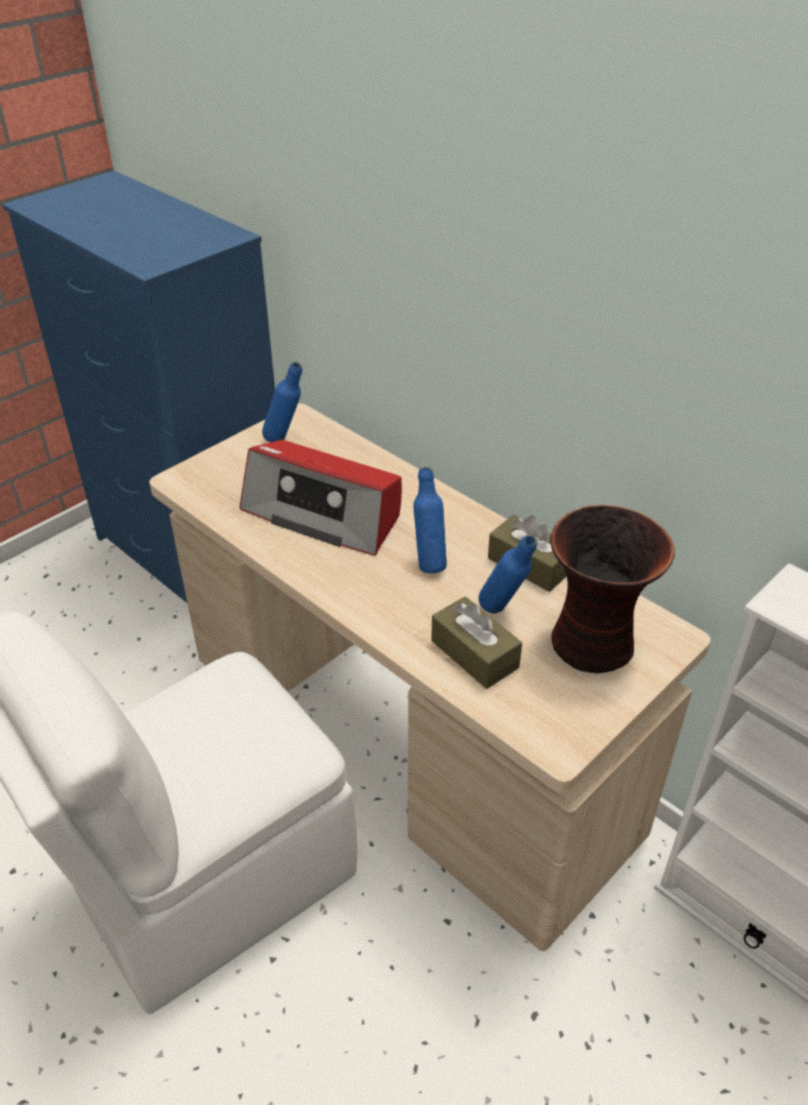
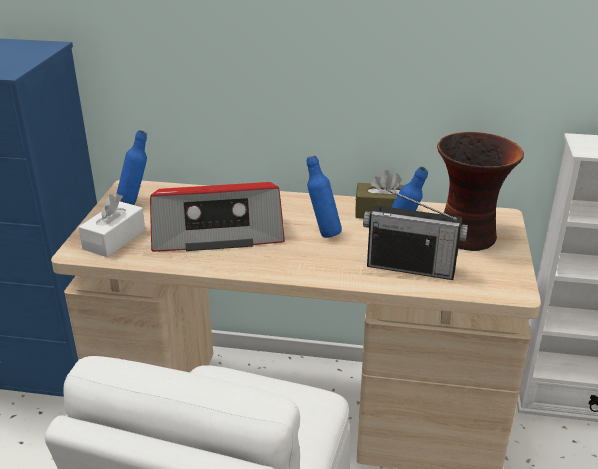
camera: 35 degrees left, 10 degrees down
brown tissue box [431,597,522,689] -> radio [363,187,468,280]
none -> white tissue box [78,193,145,257]

